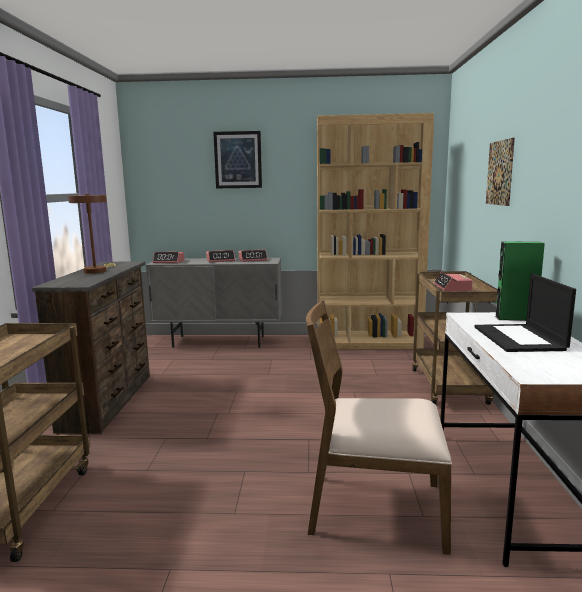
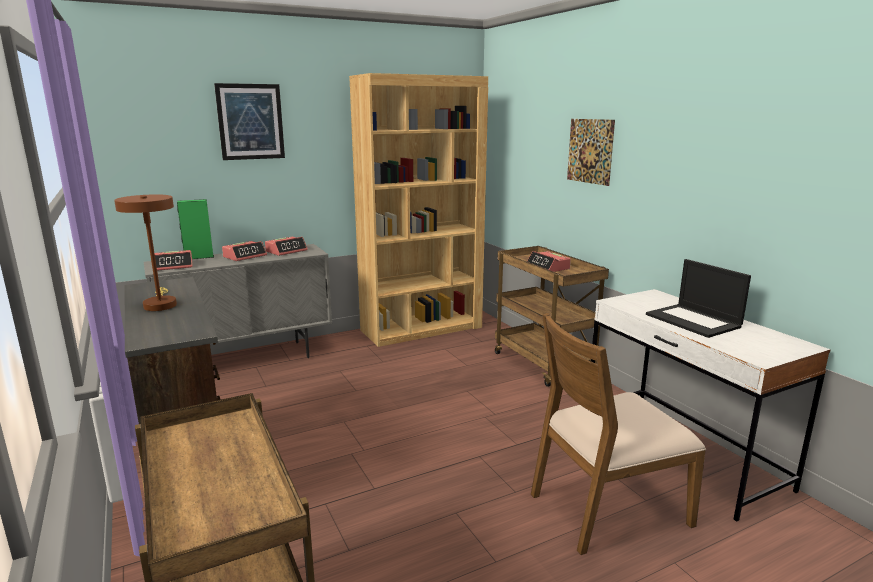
camera: 30 degrees left, 5 degrees up
green speaker [495,242,545,321] -> green speaker moved to [177,199,214,259]

